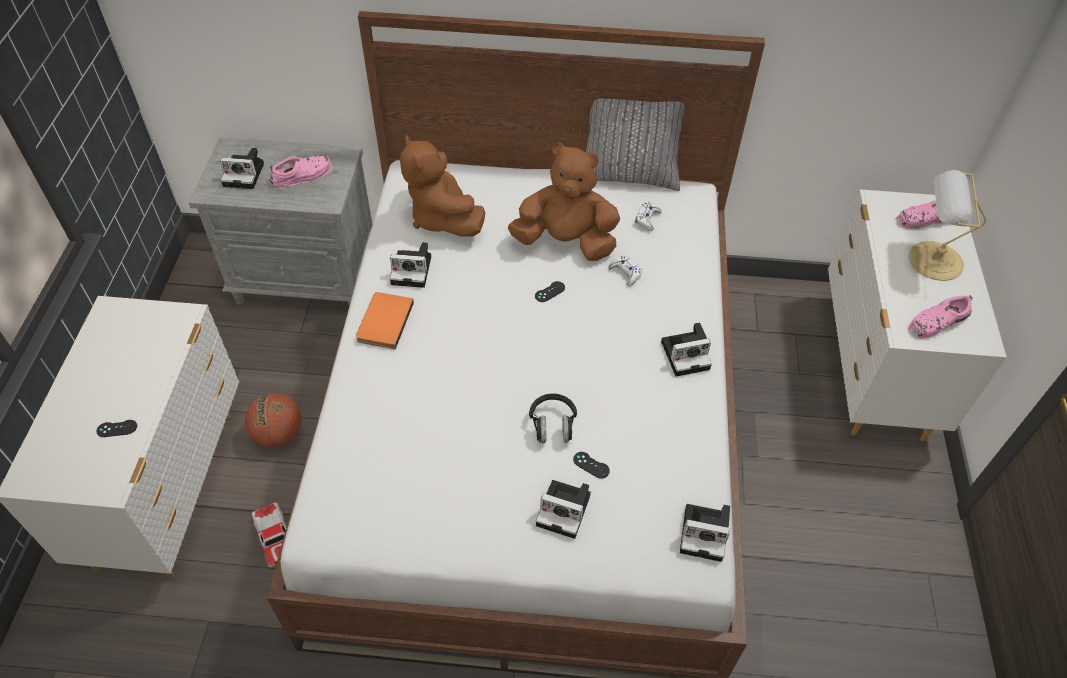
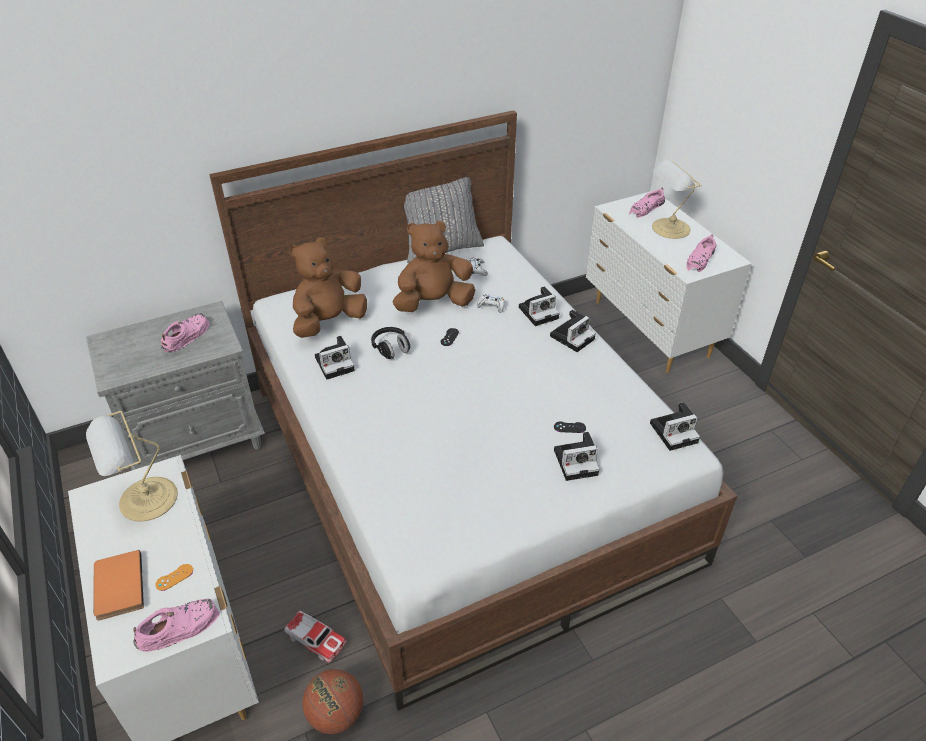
camera: 30 degrees left, 10 degrees down
black game controller [96,420,137,437] -> orange game controller [155,564,193,591]
camera [220,148,264,189] -> camera moved to [519,286,559,326]
basketball [245,393,302,448] -> basketball moved to [303,669,363,734]
orange book [356,292,414,349] -> orange book moved to [93,550,144,621]
brown plush toy [400,135,485,237] -> brown plush toy turned 105 degrees clockwise [290,238,367,338]
black headphones [529,394,577,443] -> black headphones moved to [371,327,410,359]
none -> table lamp [86,411,178,522]
none -> pink shoe [133,599,220,652]

